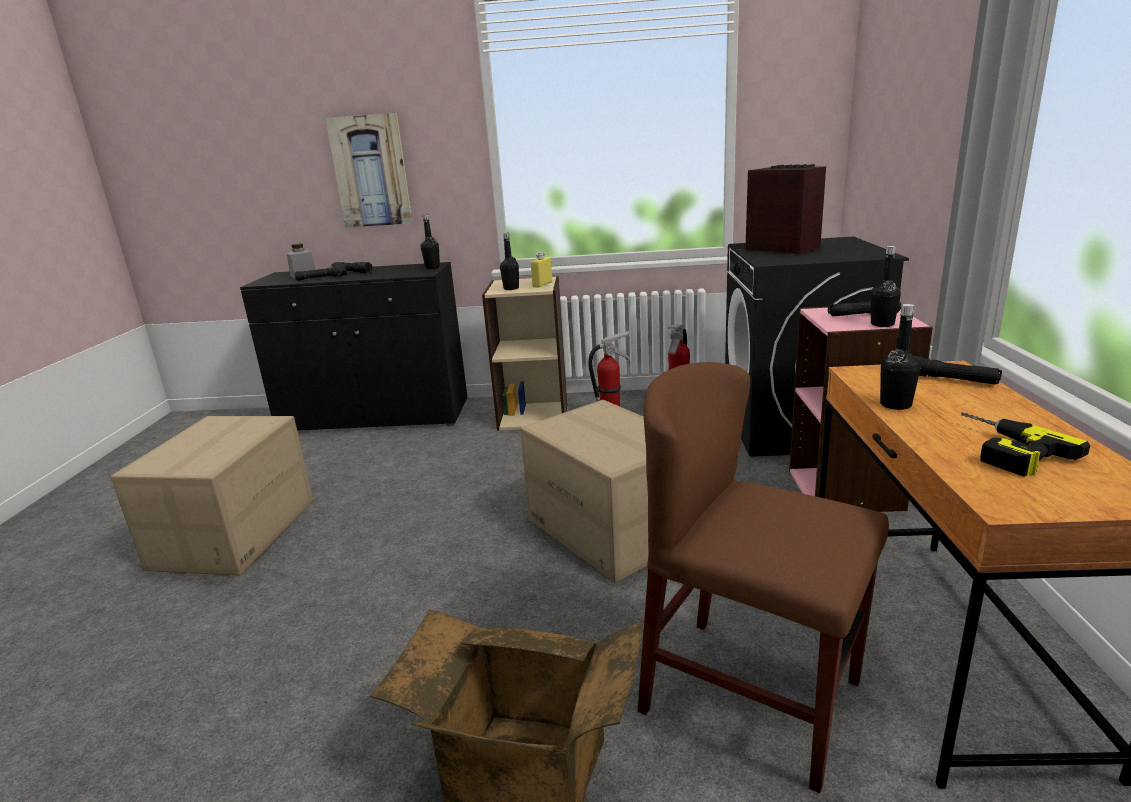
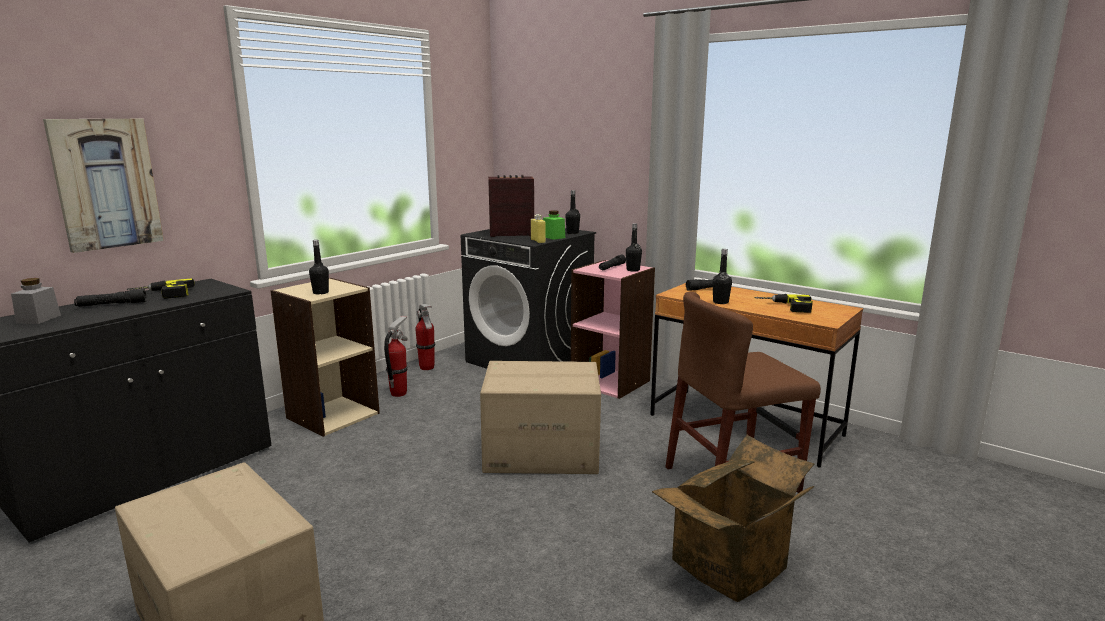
camera: 55 degrees left, 5 degrees down
black flashlight [295,264,348,281] -> none
black bottle [421,214,440,269] -> black bottle moved to [565,190,580,234]
yellow bottle [531,252,553,288] -> yellow bottle moved to [531,214,546,243]
none -> power drill [127,278,195,299]
none -> green jar [543,210,565,240]

